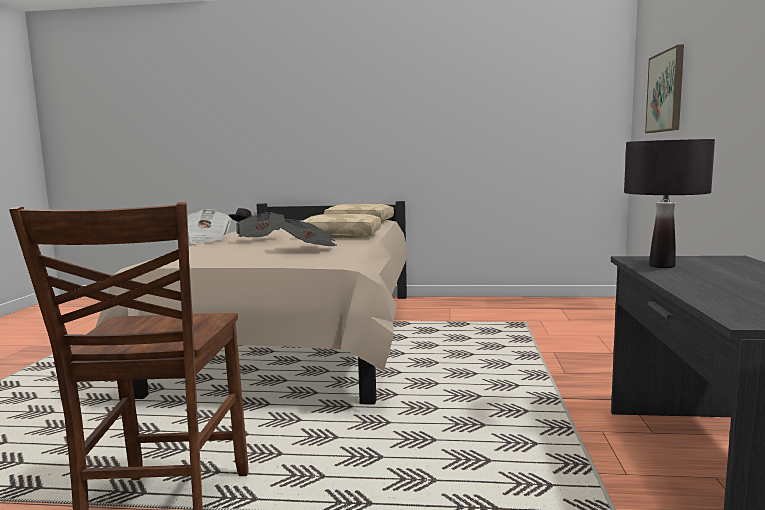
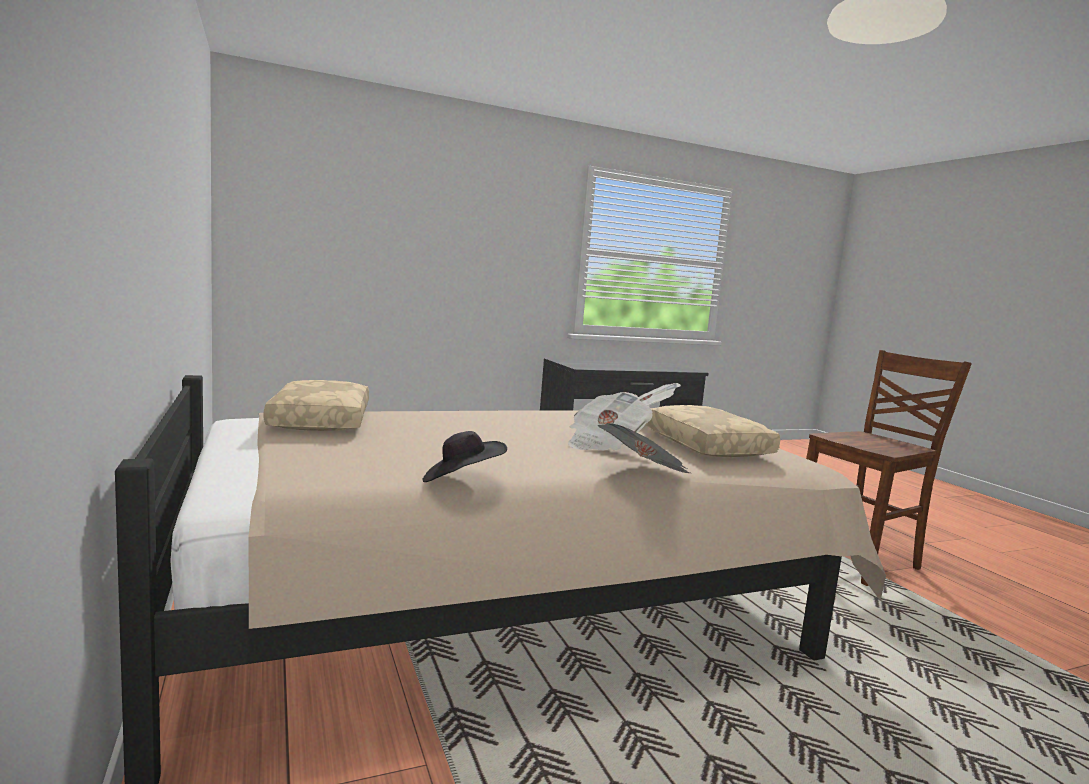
camera: 120 degrees left, 0 degrees up
beige pillow [302,214,381,238] -> beige pillow moved to [646,405,780,457]
black table lamp [624,139,715,268] -> none
picture [645,44,684,133] -> none

